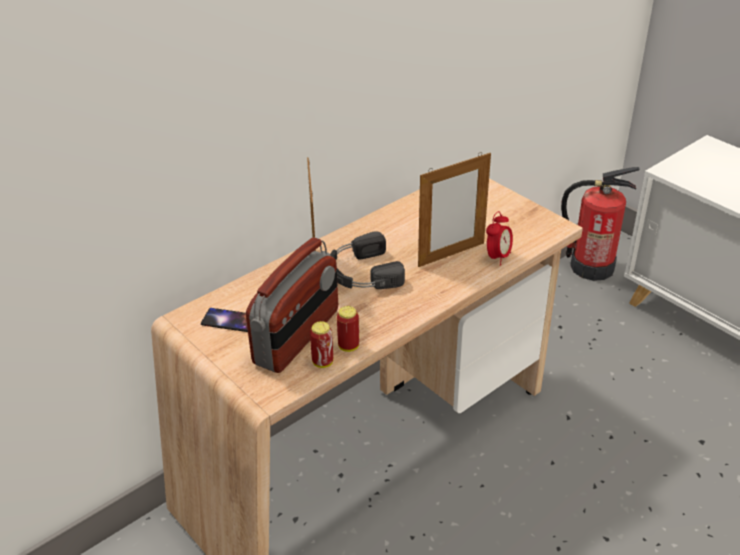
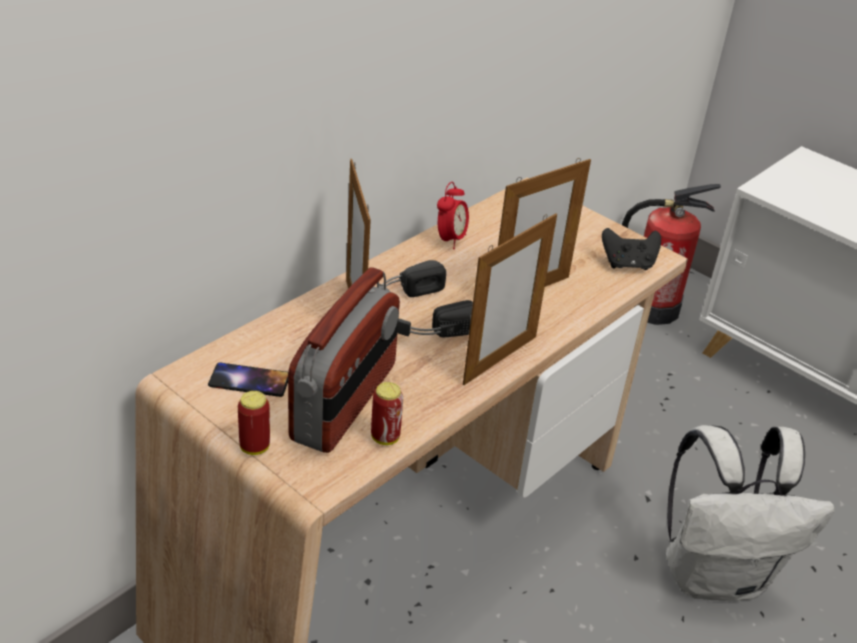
camera: 10 degrees left, 0 degrees up
can [337,306,359,352] -> can moved to [238,391,270,455]
alarm clock [486,211,513,266] -> alarm clock moved to [437,182,469,249]
none -> picture frame [463,213,557,385]
none -> black game controller [602,228,661,270]
none -> white backpack [666,425,834,601]

